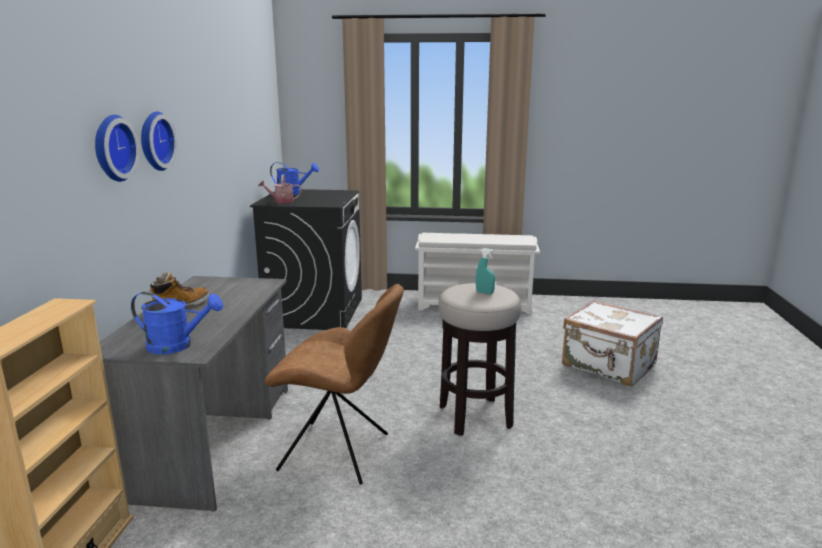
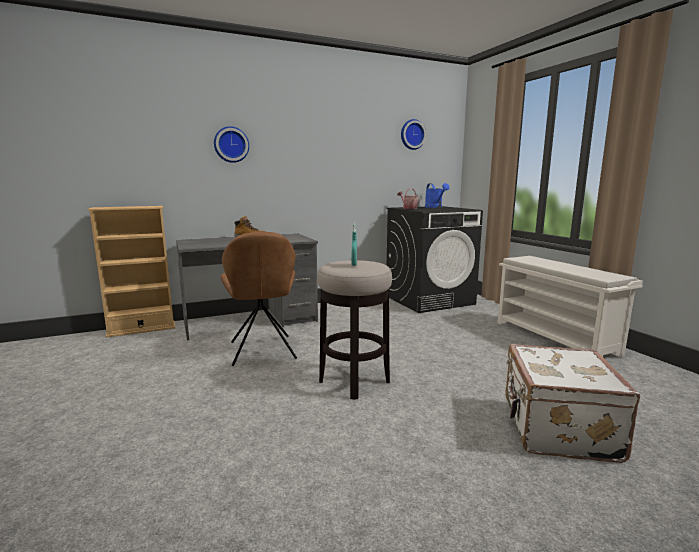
camera: 60 degrees right, 5 degrees down
blue watering can [131,292,223,355] -> none
wall clock [141,112,177,171] -> wall clock moved to [401,119,426,150]

